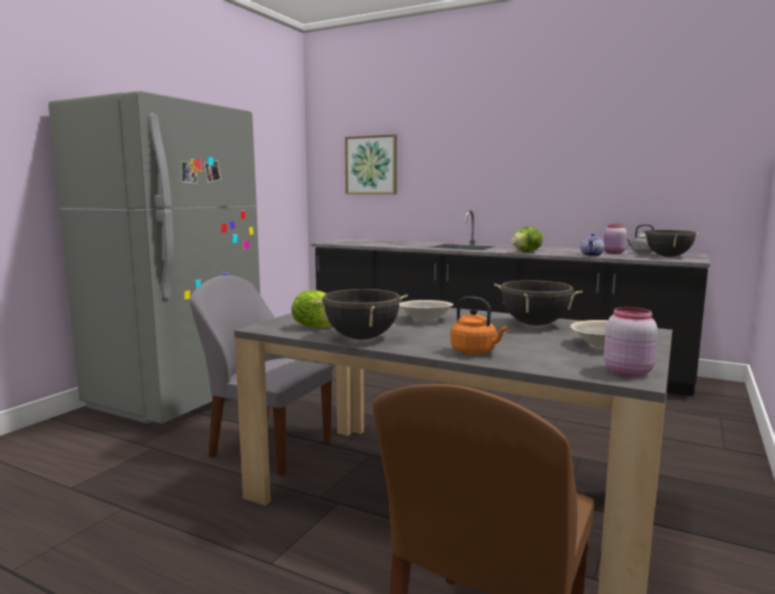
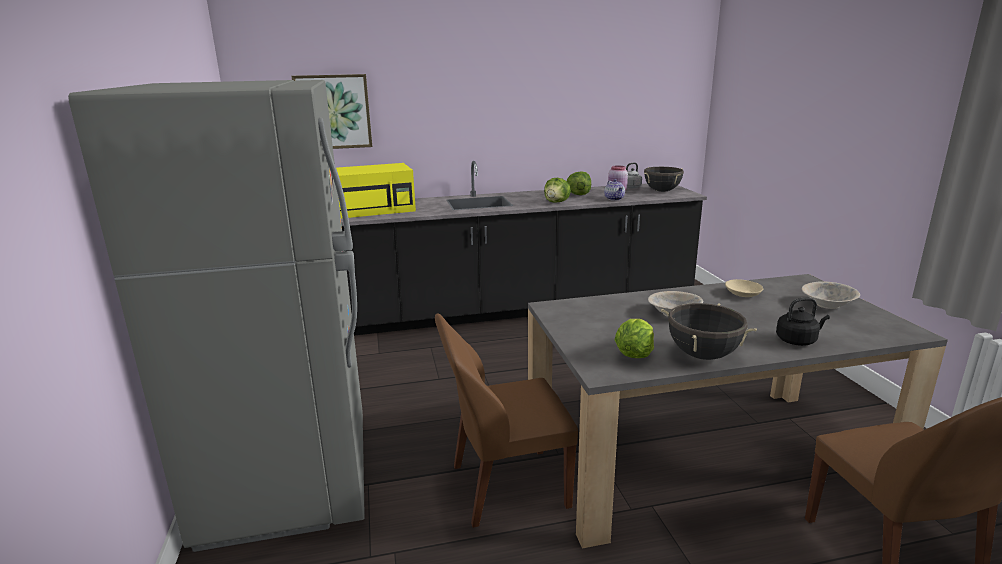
camera: 40 degrees left, 10 degrees up
grey chair [190,275,333,476] -> brown chair [435,314,578,528]
orange kettle [450,296,508,355] -> black kettle [776,297,830,346]
black cooking pot [494,280,582,326] -> beige bowl [725,279,763,297]
pink jar [604,307,658,377] -> none
none -> yellow microwave [336,163,416,218]
none -> lettuce [567,171,591,195]

